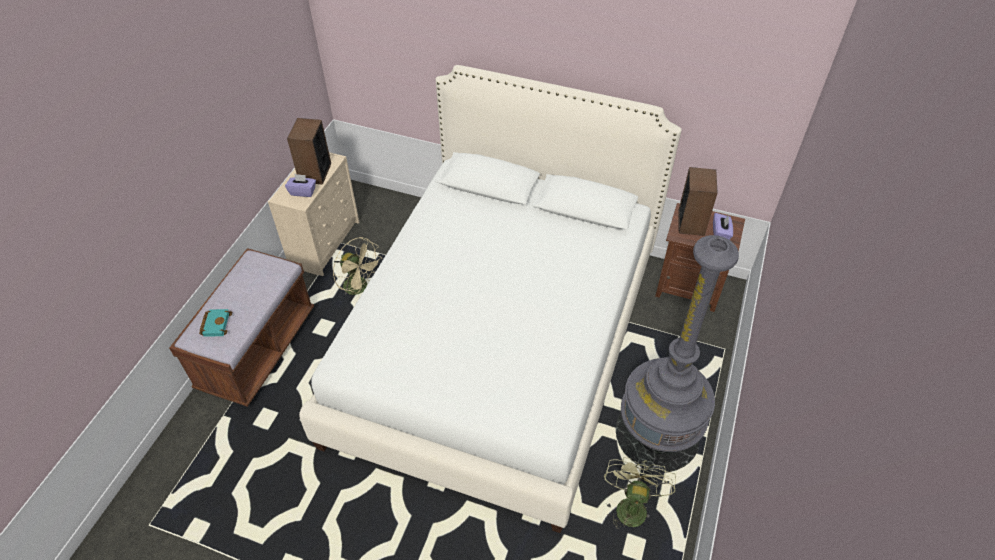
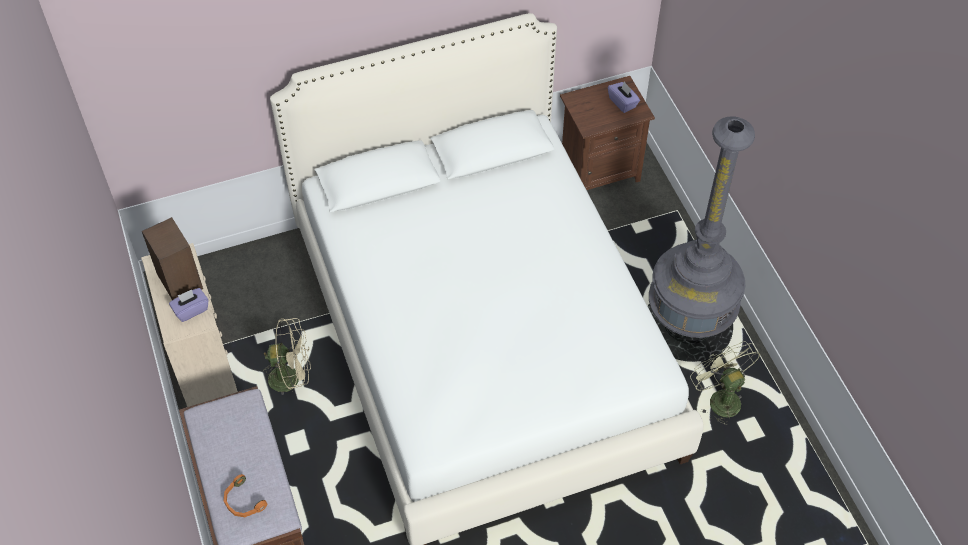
camera: 40 degrees left, 5 degrees up
turquoise book [199,309,232,337] -> orange headphones [224,474,267,517]
speaker [678,167,718,236] -> none

